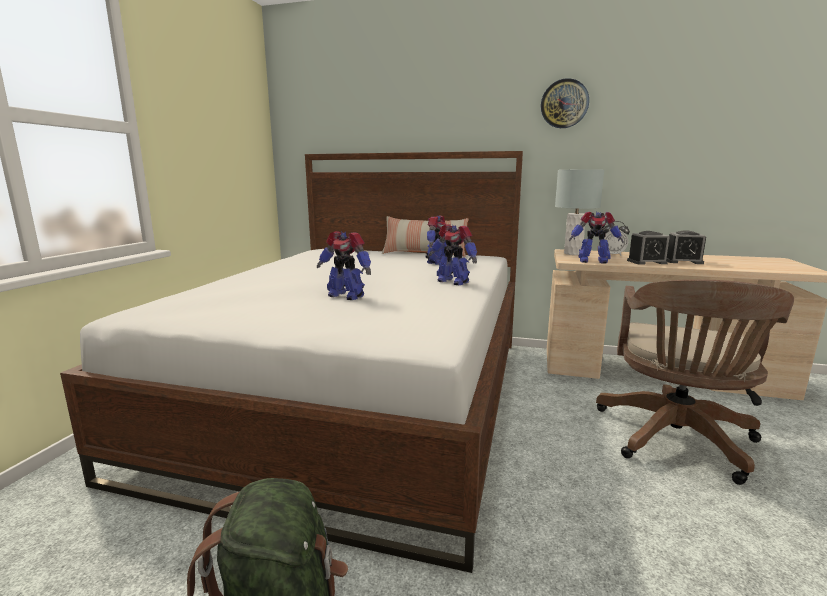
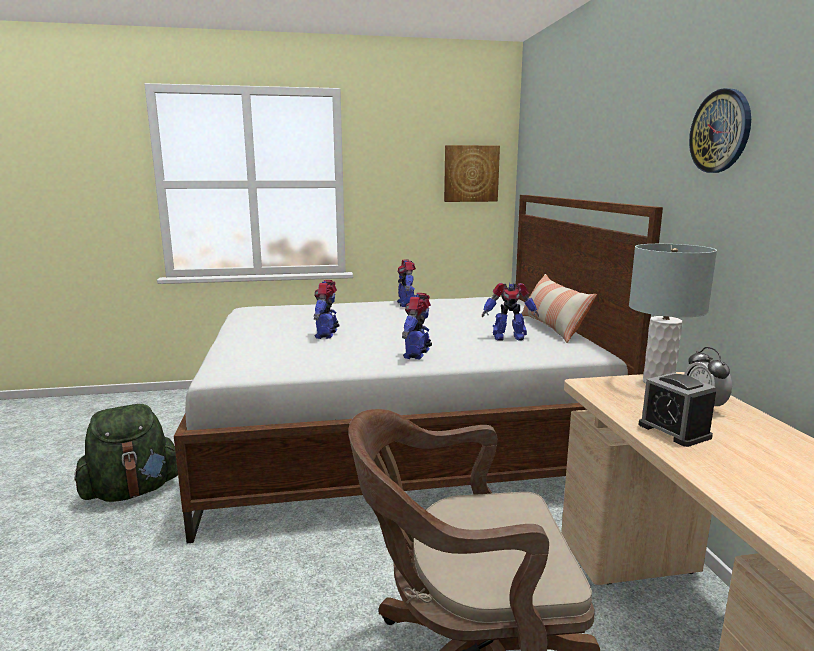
camera: 65 degrees right, 0 degrees up
toy robot [569,211,623,263] -> toy robot moved to [397,259,416,307]
alarm clock [666,230,706,264] -> none
none -> picture [444,145,500,202]

